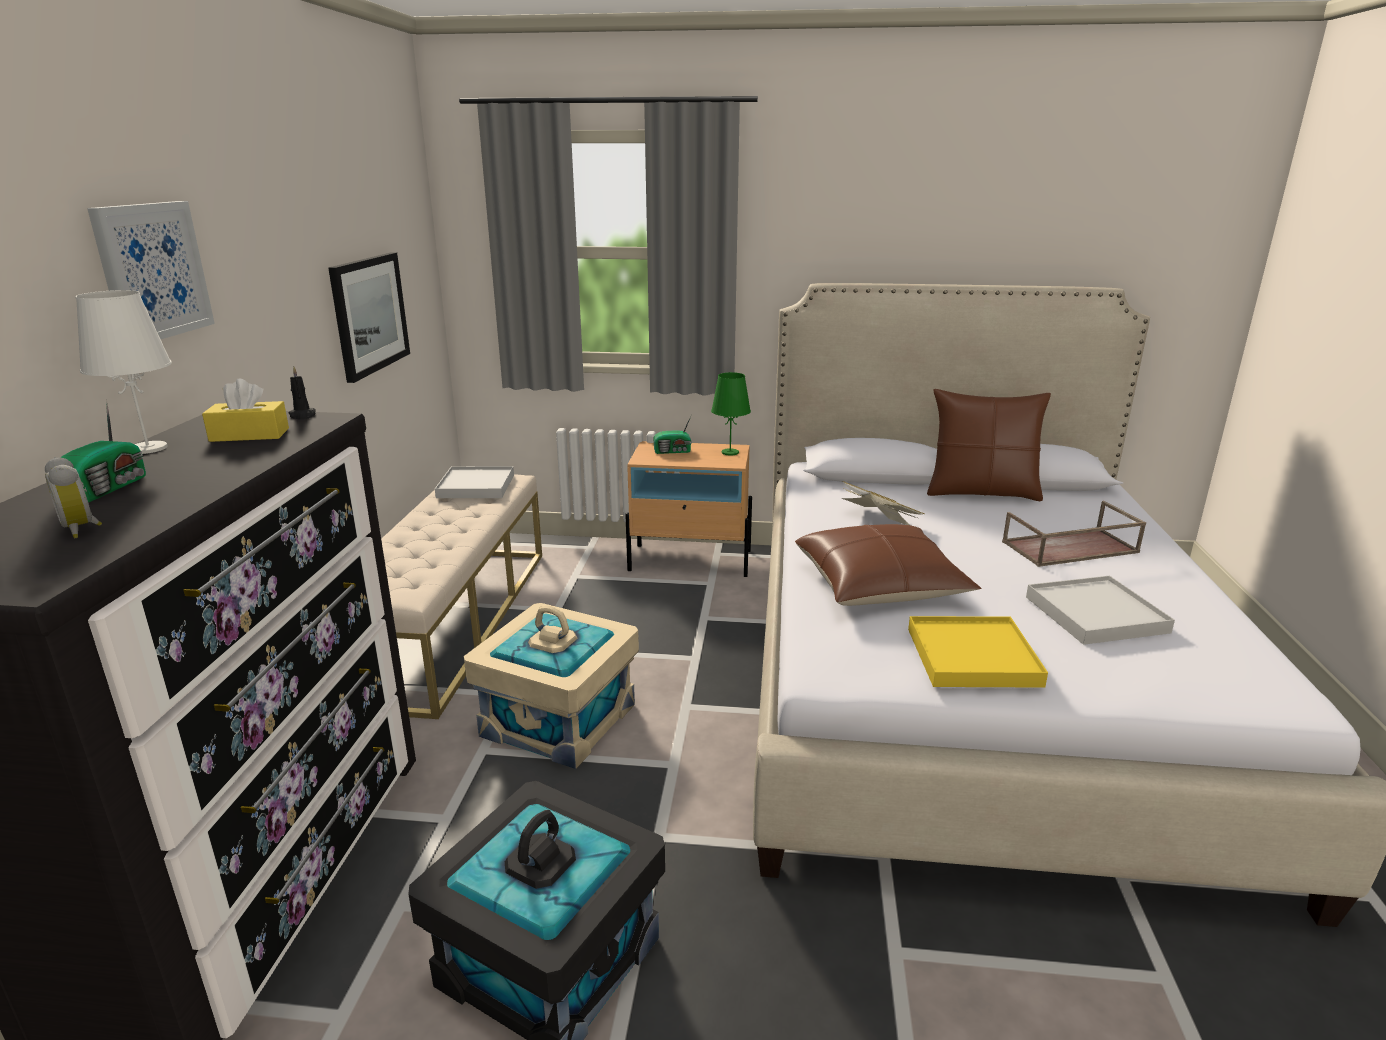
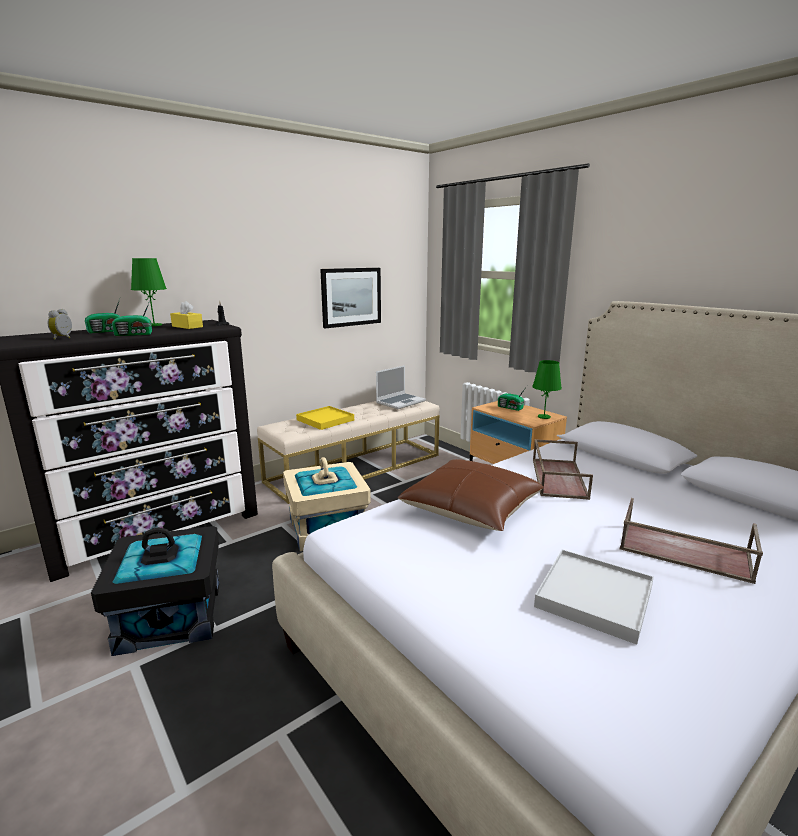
camera: 45 degrees right, 5 degrees down
white table lamp [75,290,172,454] -> green table lamp [131,258,167,326]
picture [87,201,215,339] -> none
white tray [435,466,514,498] -> laptop [376,365,426,409]
book [841,481,924,525] -> brown tray [533,439,593,500]
yellow tray [908,616,1048,688] -> yellow tray moved to [296,406,354,430]
brown pillow [927,389,1051,501] -> none
none -> radio [112,301,152,336]

